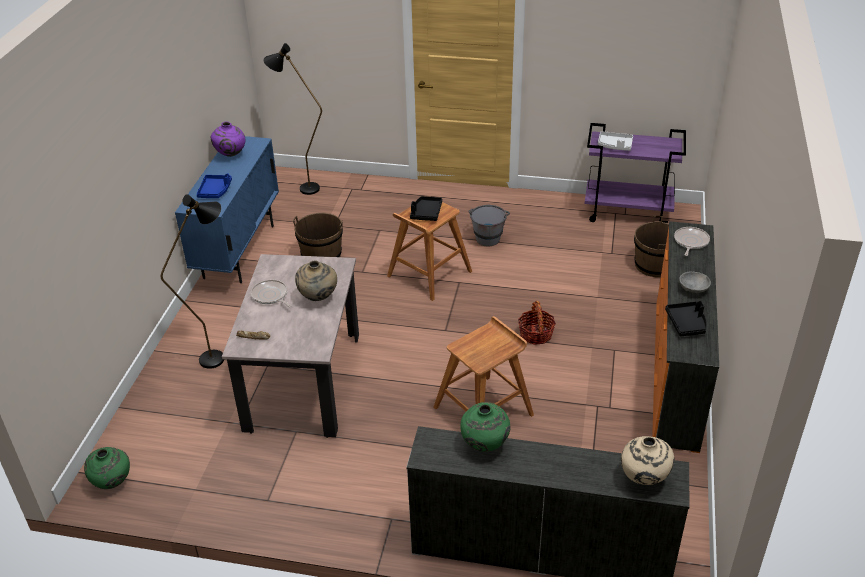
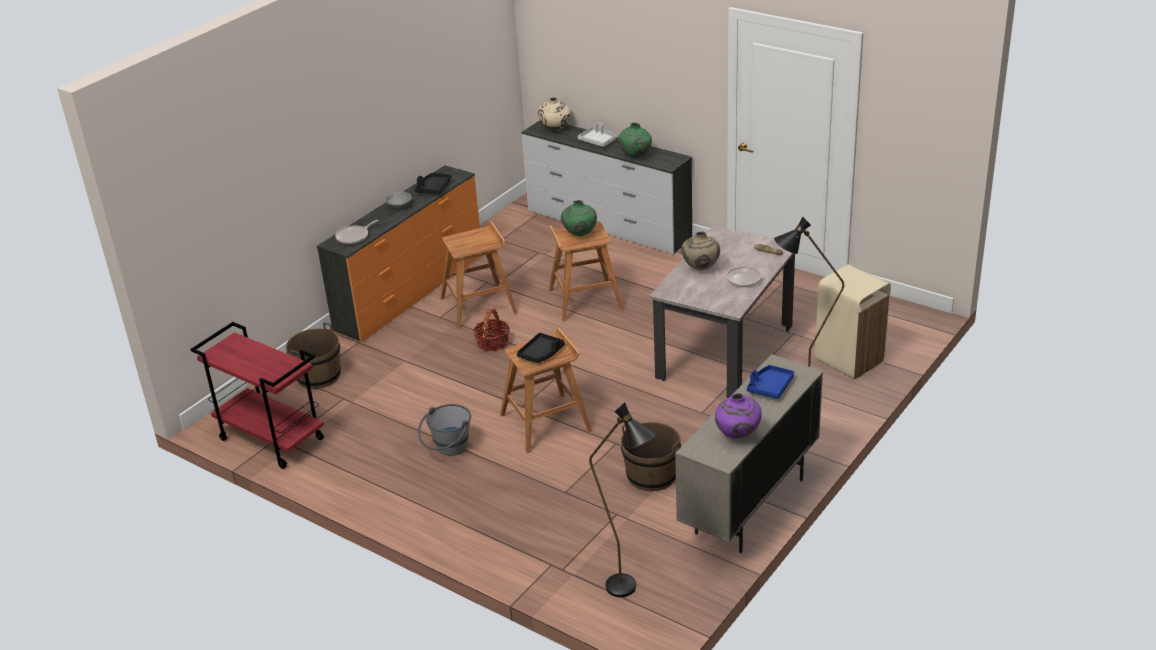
camera: 155 degrees left, 5 degrees down
green vase [84,447,130,489] -> green vase moved to [561,200,597,236]
blue cabinet [175,136,279,283] -> beige cabinet [675,354,823,553]
purple cart [585,123,686,223] -> red cart [190,322,324,469]
grey tray [598,131,633,151] -> grey tray moved to [578,122,616,147]
none -> brown stool [441,221,518,329]
none -> beige trash can [815,265,891,380]

